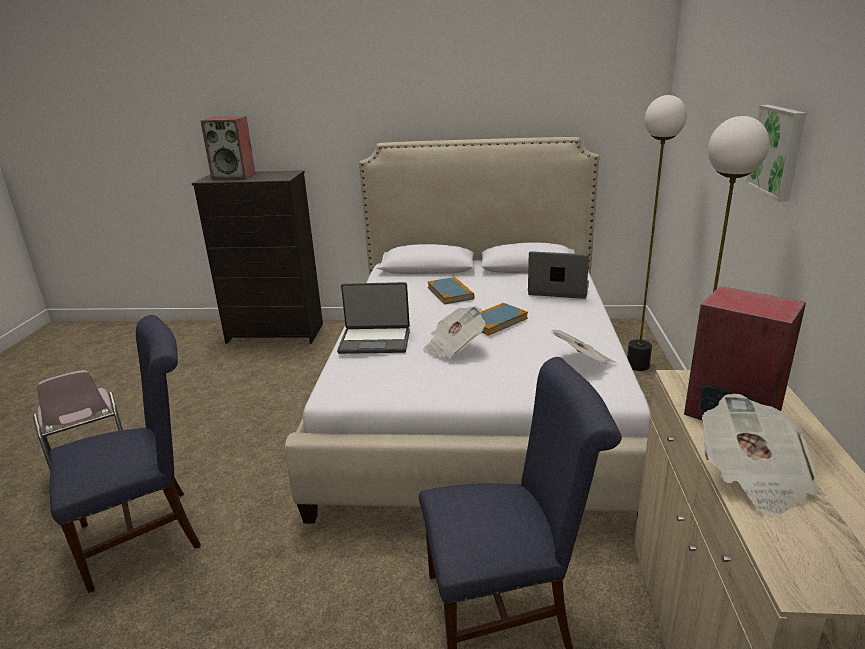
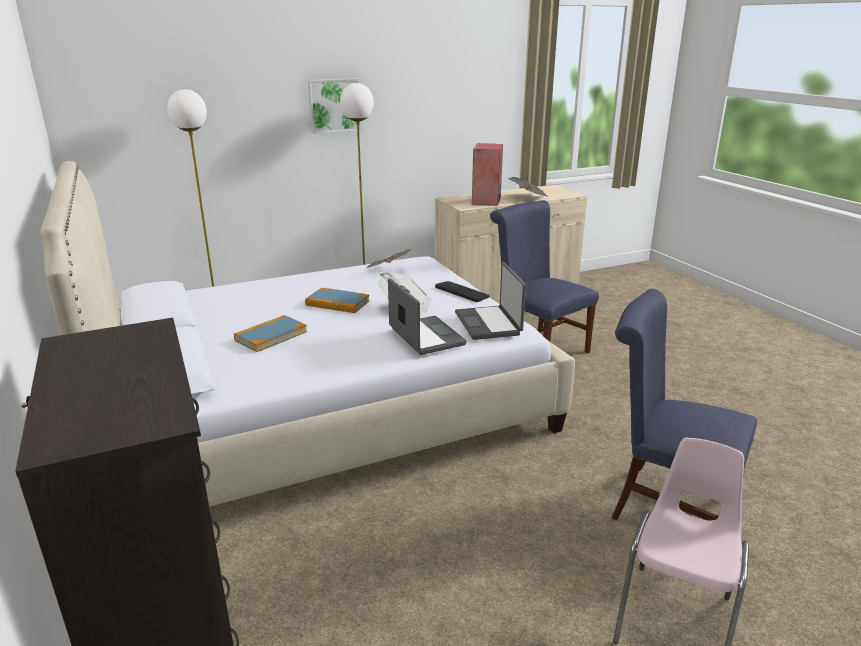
camera: 120 degrees left, 0 degrees up
speaker [201,117,255,180] -> none
laptop [528,251,589,299] -> laptop moved to [455,262,526,340]
none -> keyboard [435,281,490,302]

